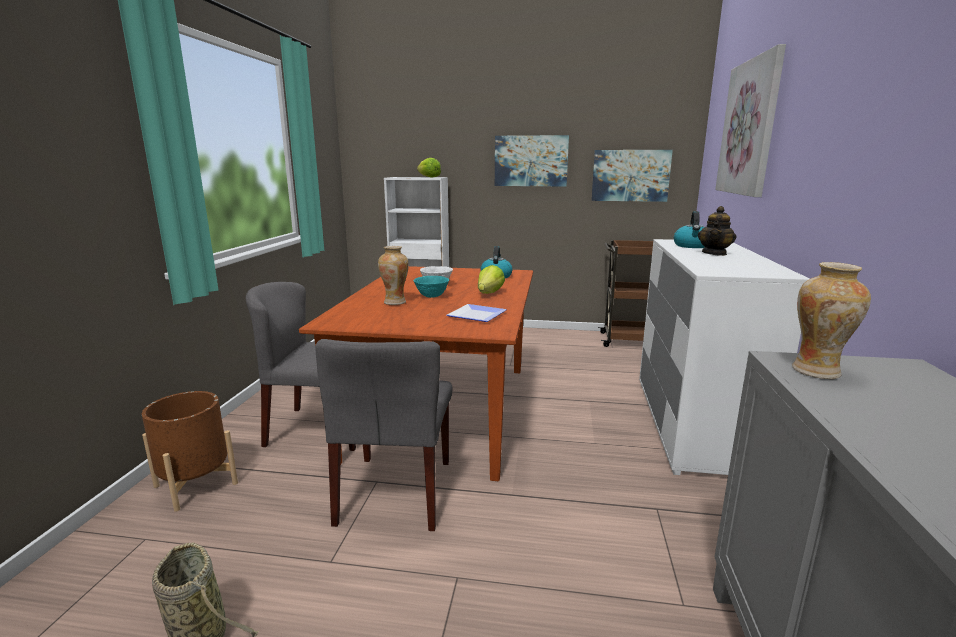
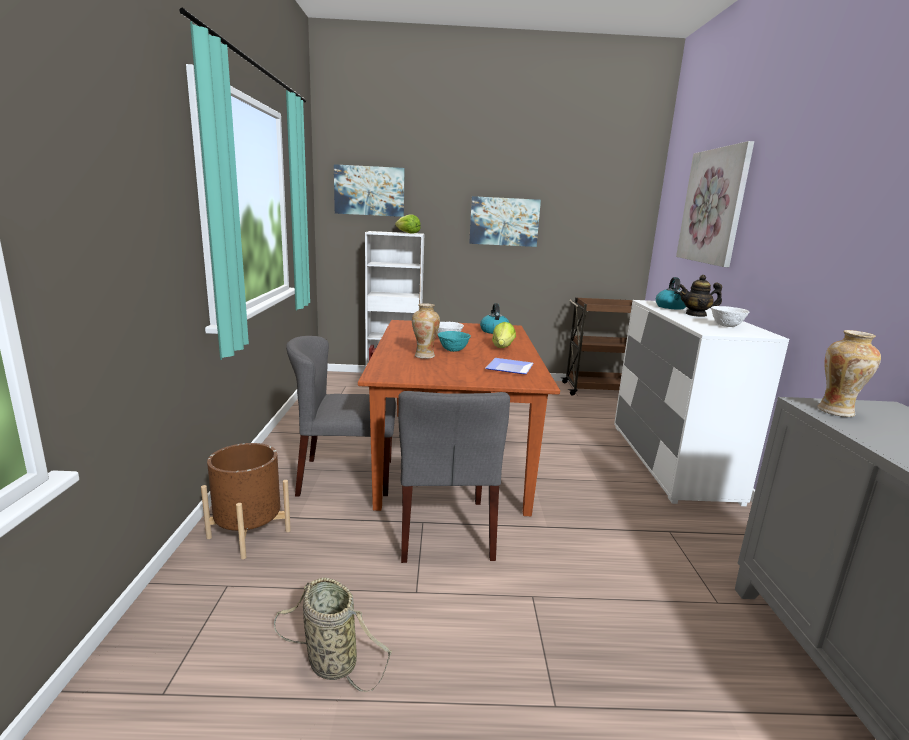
camera: 10 degrees left, 0 degrees up
picture [591,150,673,202] -> picture moved to [334,164,405,217]
teapot [698,206,737,256] -> teapot turned 75 degrees clockwise [679,275,722,317]
none -> white bowl [711,306,749,327]

